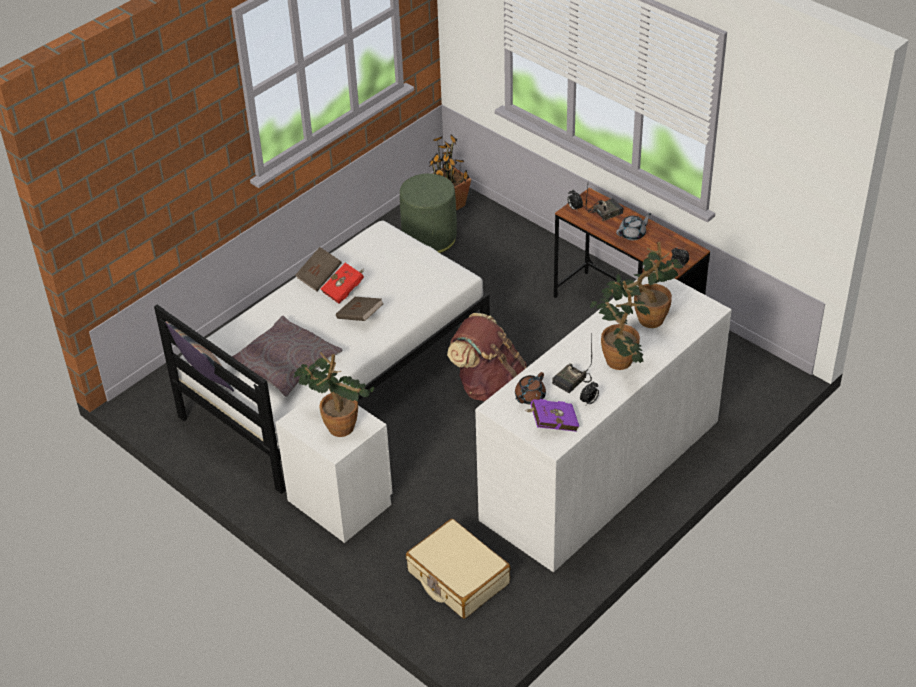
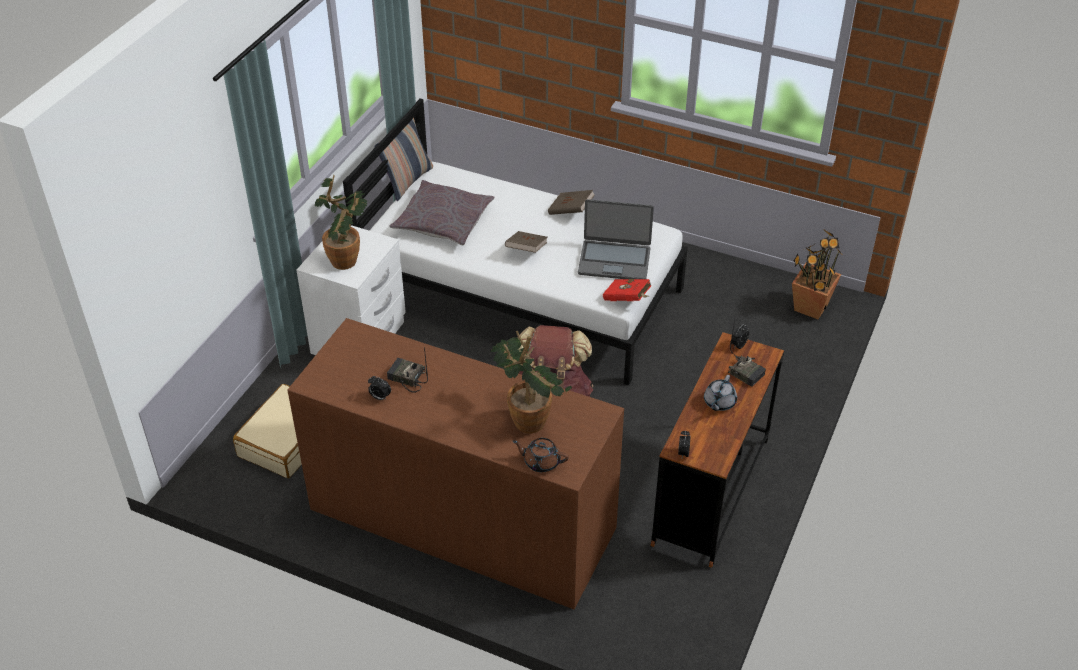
camera: 70 degrees right, 0 degrees up
red book [321,262,364,304] -> red book moved to [603,279,651,301]
green ottoman [400,173,457,253] -> none
white dresser [475,277,732,572] -> brown dresser [287,318,624,609]
brown teapot [515,372,546,404] -> brown teapot moved to [512,438,569,472]
purple book [525,399,579,432] -> none
potted plant [590,281,650,370] -> none
grey teapot [616,213,652,240] -> grey teapot turned 75 degrees clockwise [704,375,737,411]
none -> laptop [578,199,654,279]

